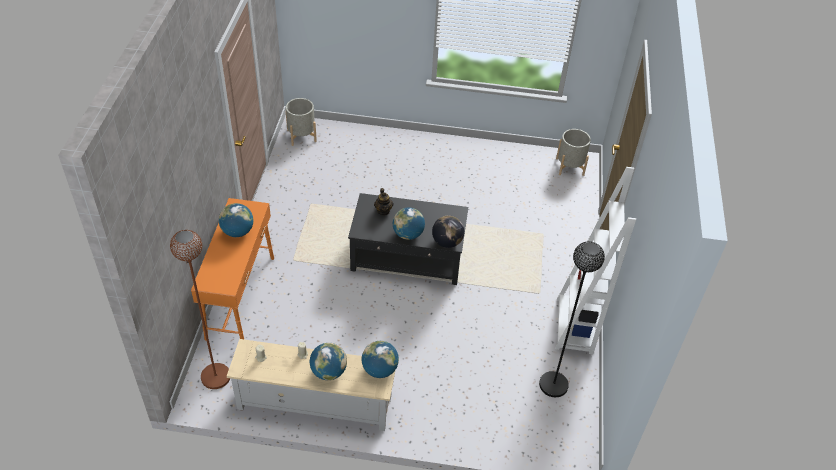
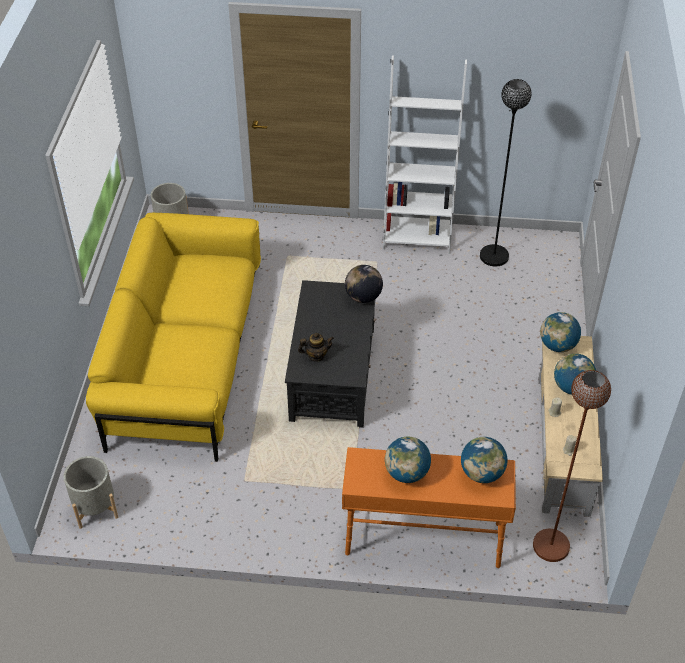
camera: 90 degrees left, 0 degrees up
globe [393,207,425,240] -> globe moved to [461,437,508,483]
none -> yellow sofa [86,213,261,462]

